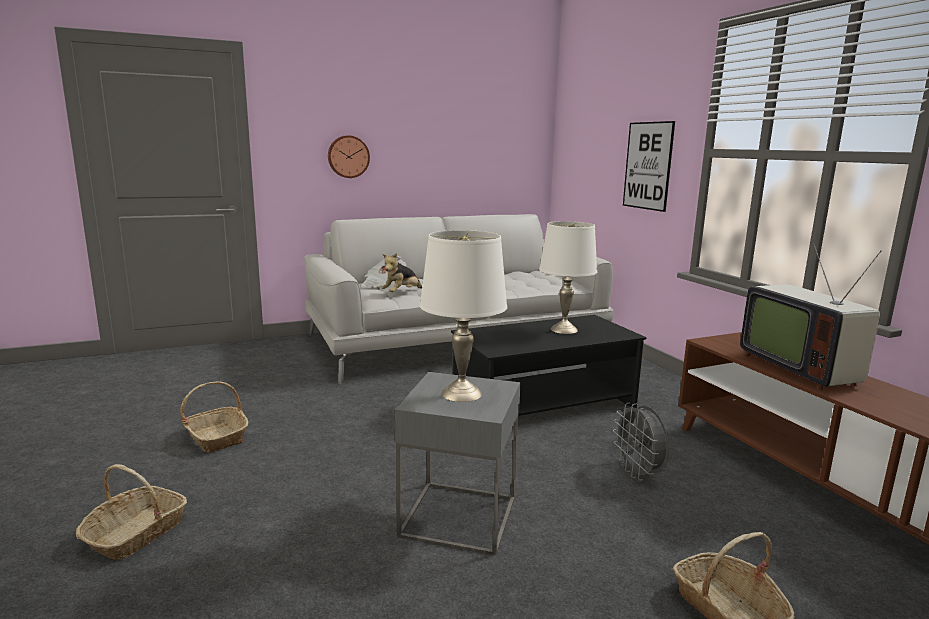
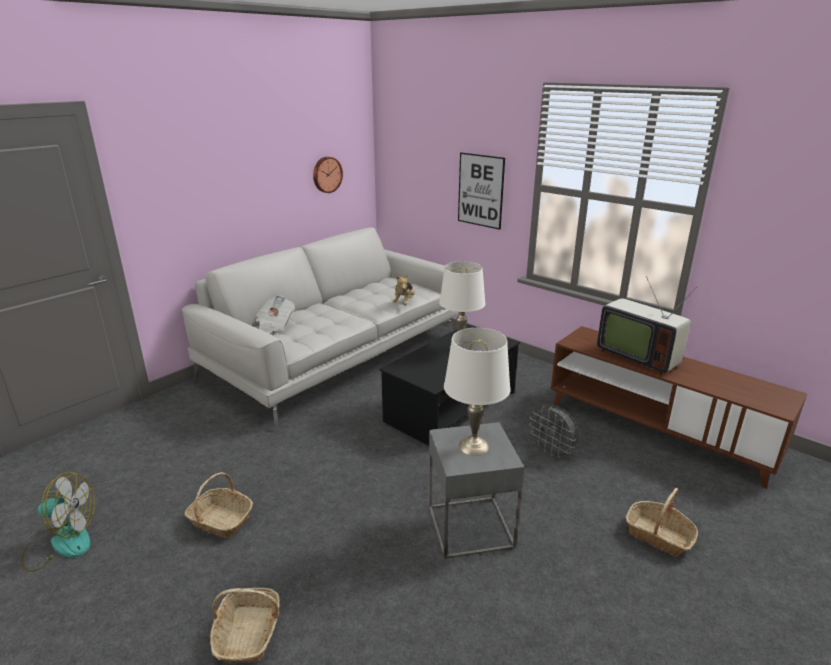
camera: 25 degrees left, 10 degrees up
wall clock [328,135,370,178] -> wall clock moved to [313,157,343,193]
plush toy [381,253,422,292] -> plush toy moved to [392,274,415,305]
none -> fan [21,472,95,572]

